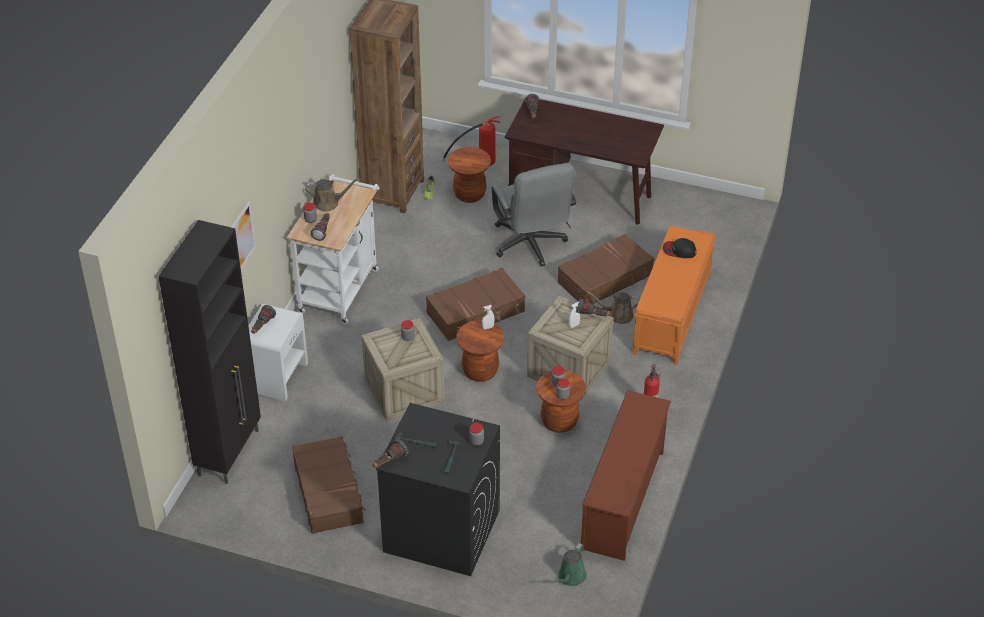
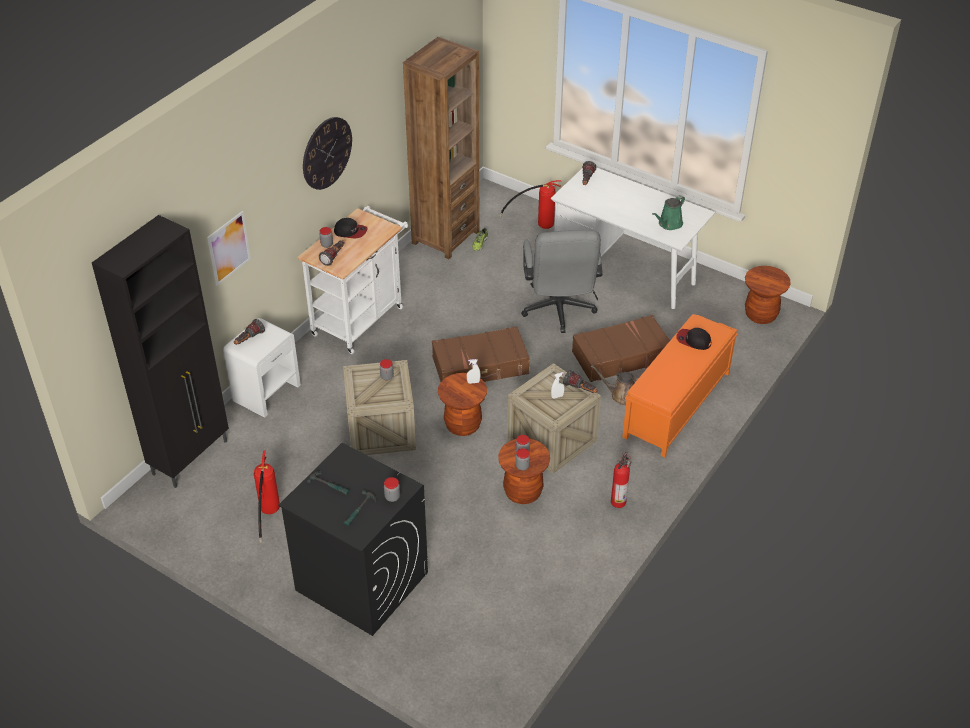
camera: 15 degrees right, 0 degrees up
brown suitcase [292,436,366,534] -> fire extinguisher [254,450,280,543]
brown watering can [305,178,360,212] -> cap [334,218,367,238]
flashlight [373,439,408,468] -> none
brown stool [448,147,491,203] -> brown stool moved to [745,266,791,324]
brown desk [504,99,664,225] -> white desk [551,167,715,309]
green watering can [555,543,587,586] -> green watering can moved to [652,195,685,230]
brown shoe rack [581,390,671,561] -> none
none -> wall clock [303,117,352,190]

